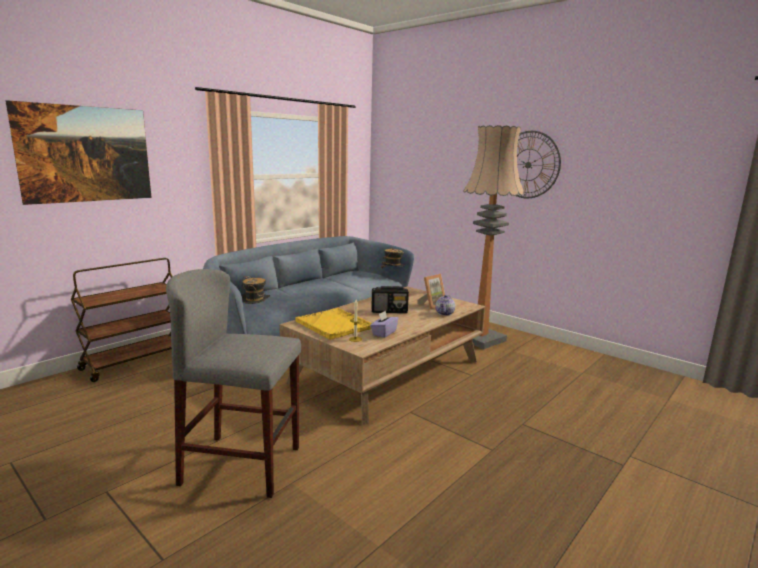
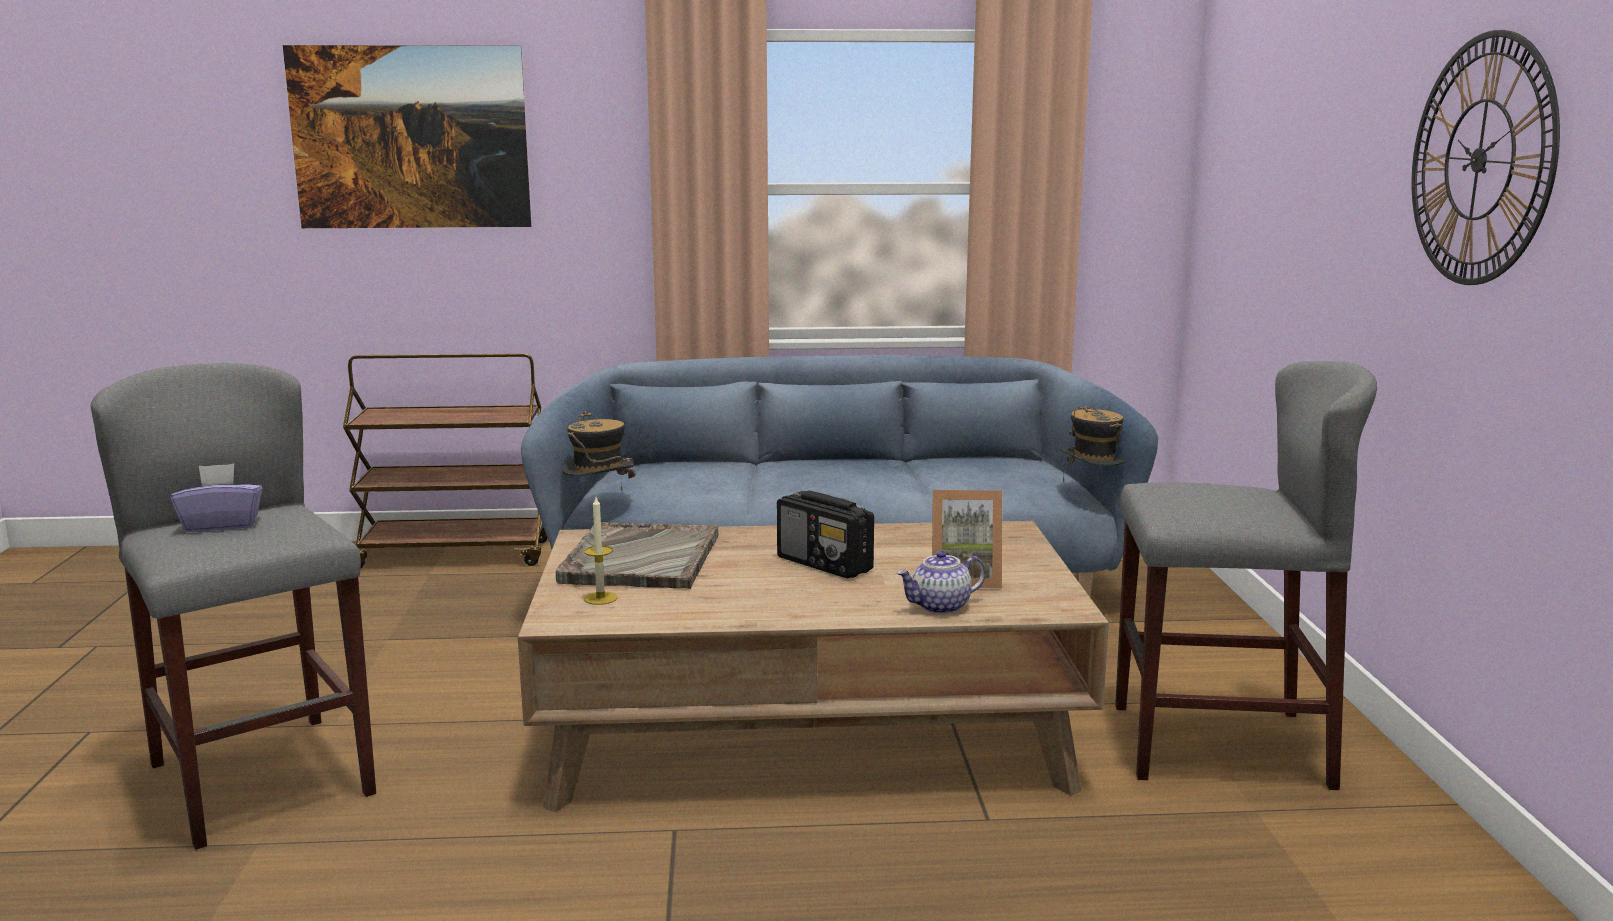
camera: 45 degrees right, 0 degrees up
yellow tray [295,308,372,339] -> grey tray [556,522,718,589]
purple tissue box [370,311,399,338] -> purple tissue box moved to [171,464,263,532]
floor lamp [463,125,525,349] -> grey stool [1115,361,1377,790]

